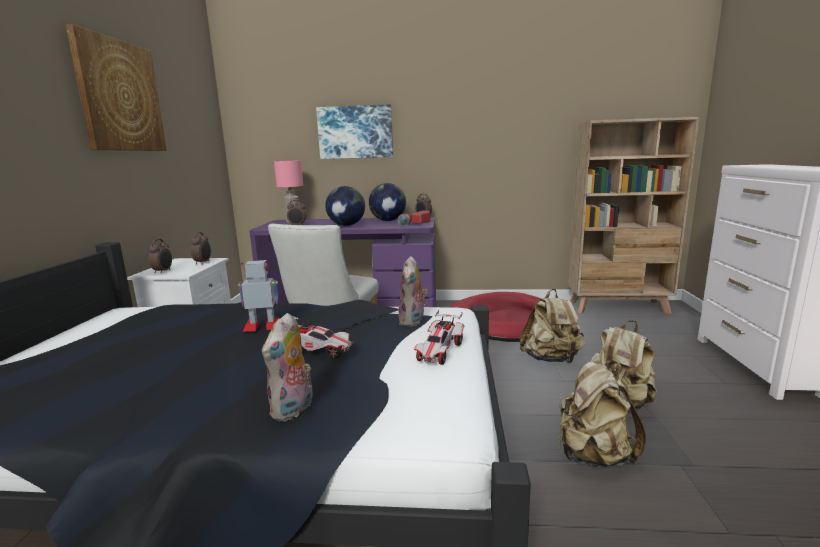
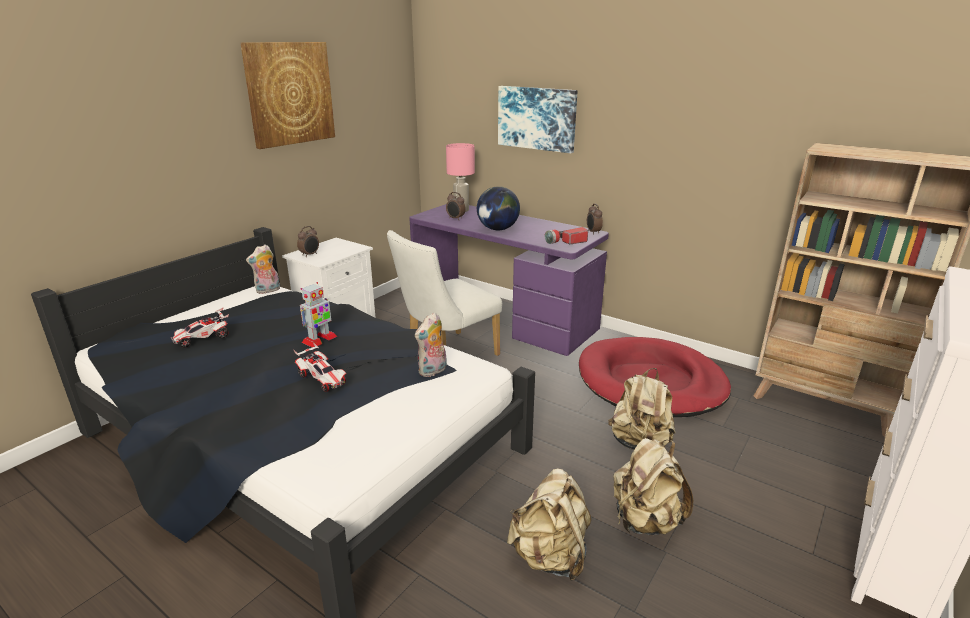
camera: 30 degrees right, 10 degrees up
alarm clock [191,232,211,264] -> none
toy robot [238,260,280,332] -> toy robot turned 105 degrees clockwise [300,282,337,347]
plush toy [262,313,313,421] -> plush toy moved to [246,245,280,294]
globe [369,183,406,221] -> none
toy car [414,310,464,365] -> toy car moved to [171,307,229,348]

